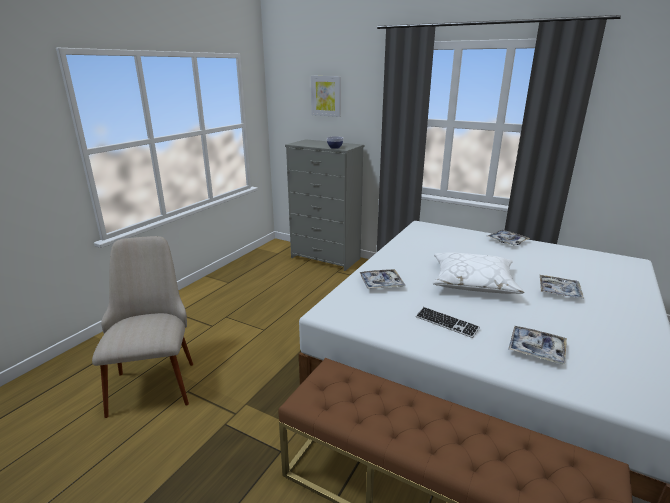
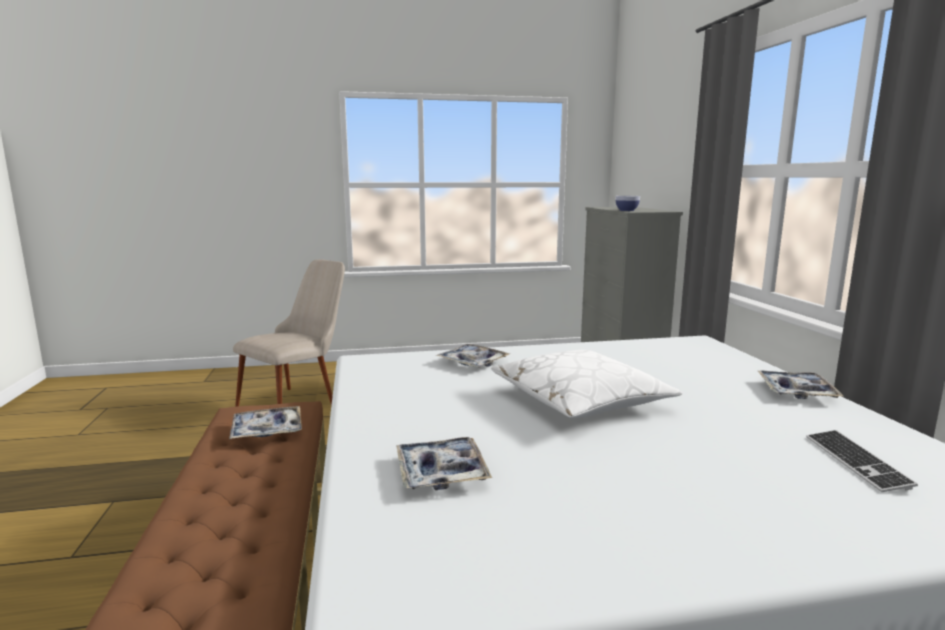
camera: 50 degrees right, 10 degrees down
picture [311,76,341,117] -> none
keyboard [416,307,480,338] -> keyboard moved to [806,430,918,492]
tray [540,275,584,299] -> tray moved to [229,406,302,439]

